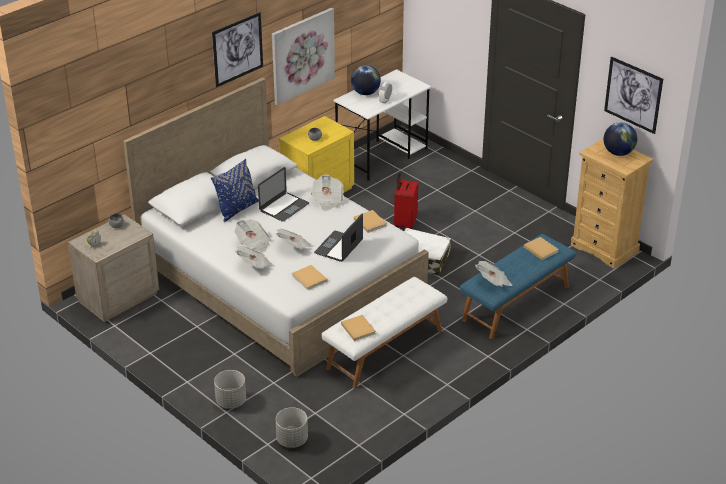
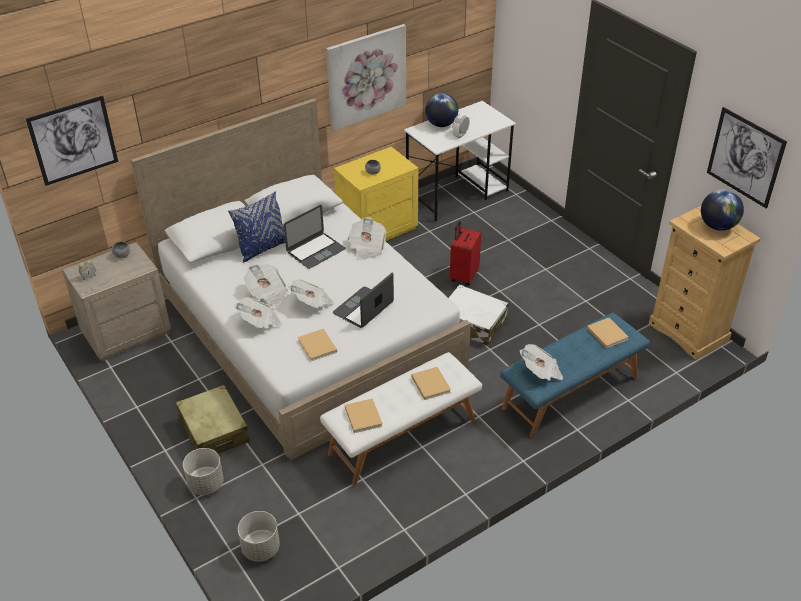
camera: 10 degrees right, 5 degrees up
picture [212,12,263,87] -> picture moved to [26,95,118,186]
beige book [354,210,387,233] -> beige book moved to [411,367,451,400]
none -> beige suitcase [176,385,249,454]

